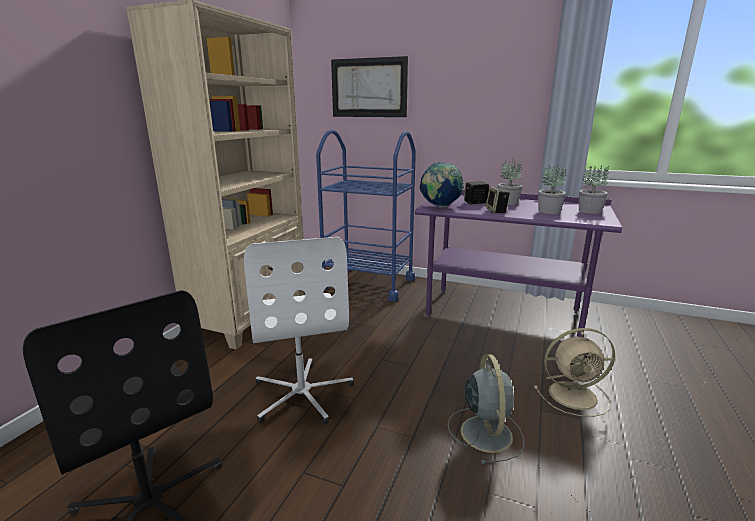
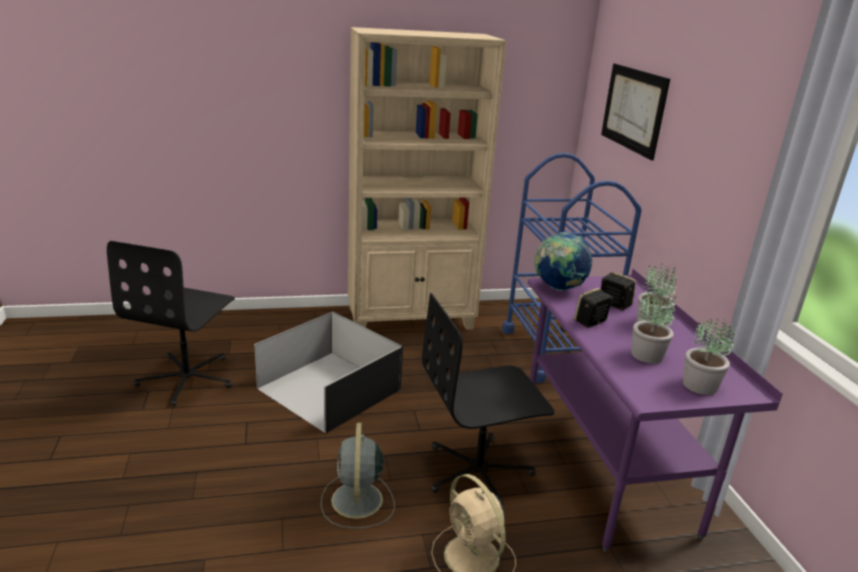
camera: 55 degrees right, 5 degrees up
white office chair [244,237,354,424] -> black storage box [254,312,403,433]
grey fan [448,354,524,464] -> grey fan turned 120 degrees clockwise [321,422,395,529]
none -> black office chair [422,293,555,505]

